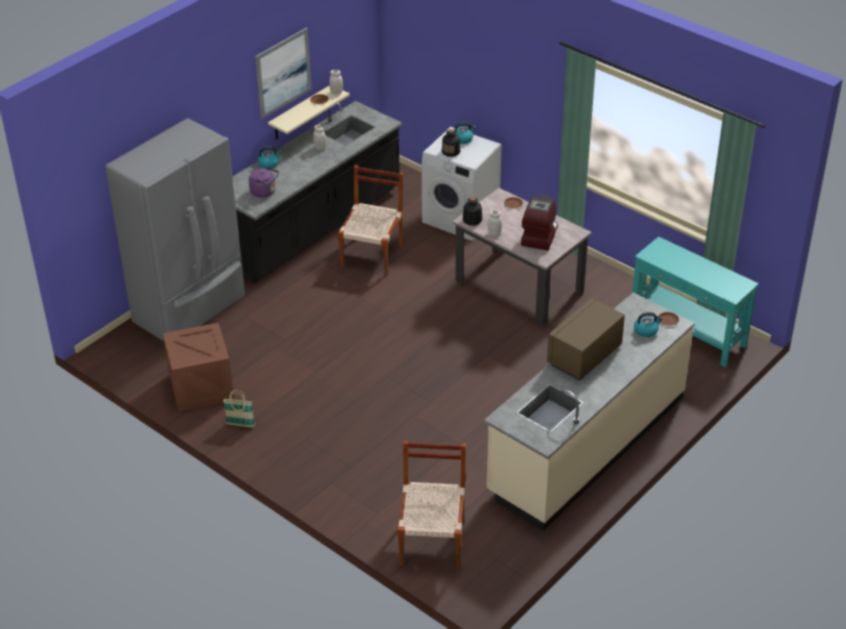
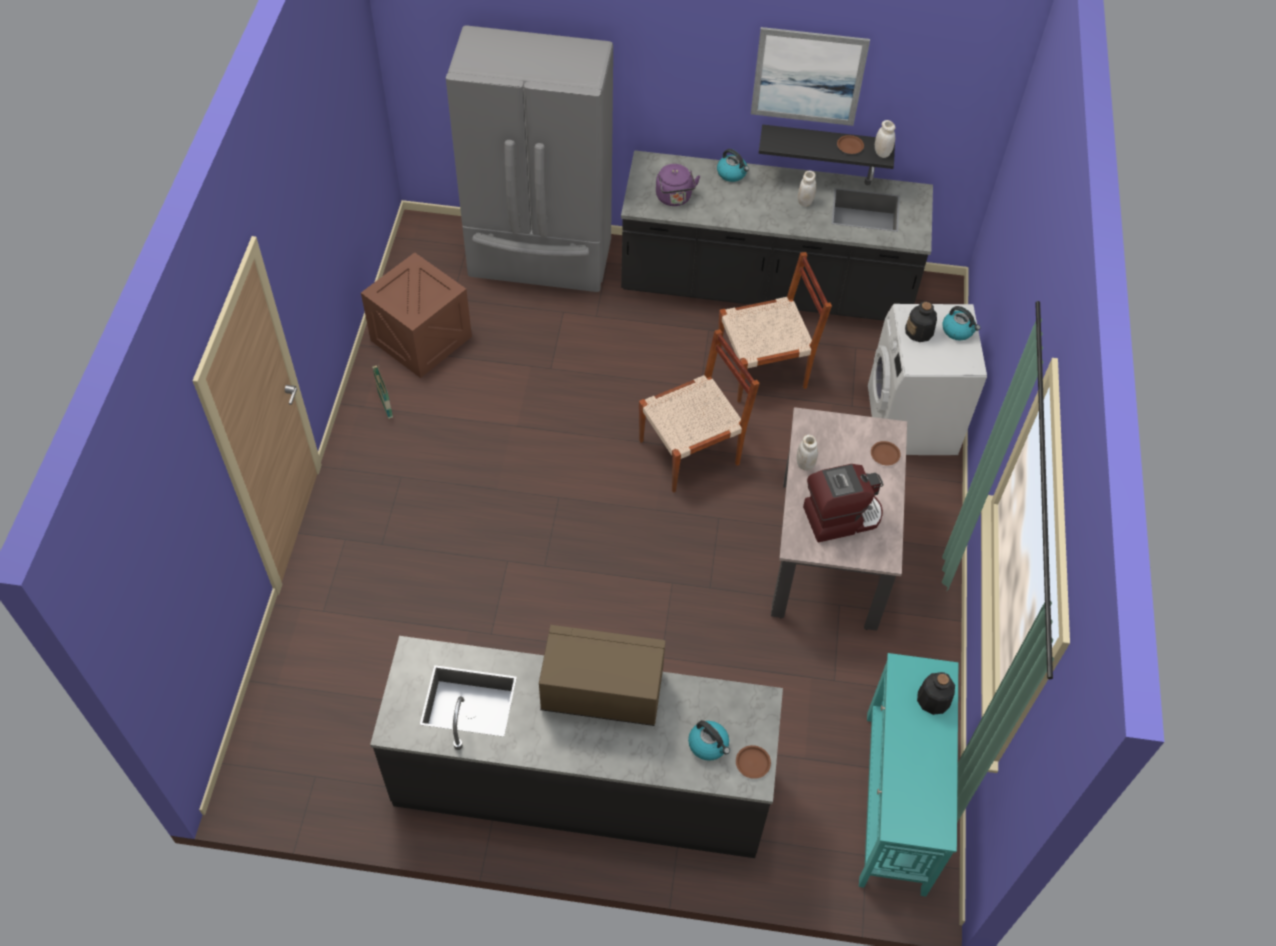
camera: 55 degrees right, 15 degrees up
beige shelf [268,86,350,139] -> black shelf [759,124,895,169]
chair [398,440,466,569] -> chair moved to [639,329,760,493]
bottle [463,197,482,226] -> bottle moved to [917,672,955,715]
beige counter [484,293,695,531] -> black counter [370,636,783,858]

